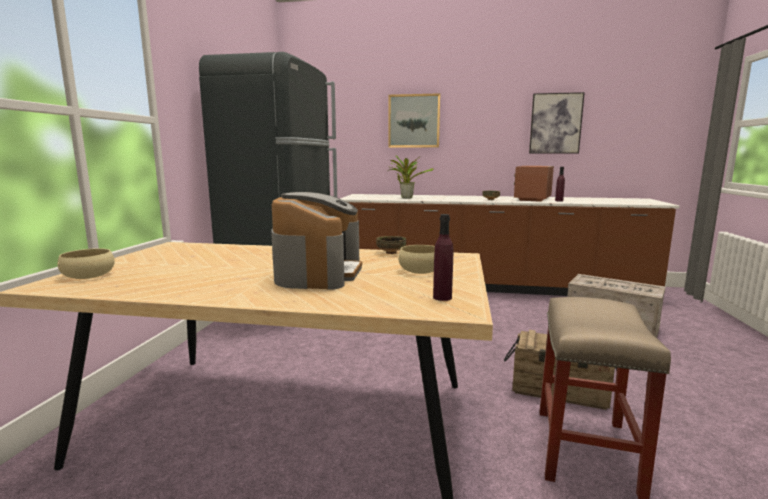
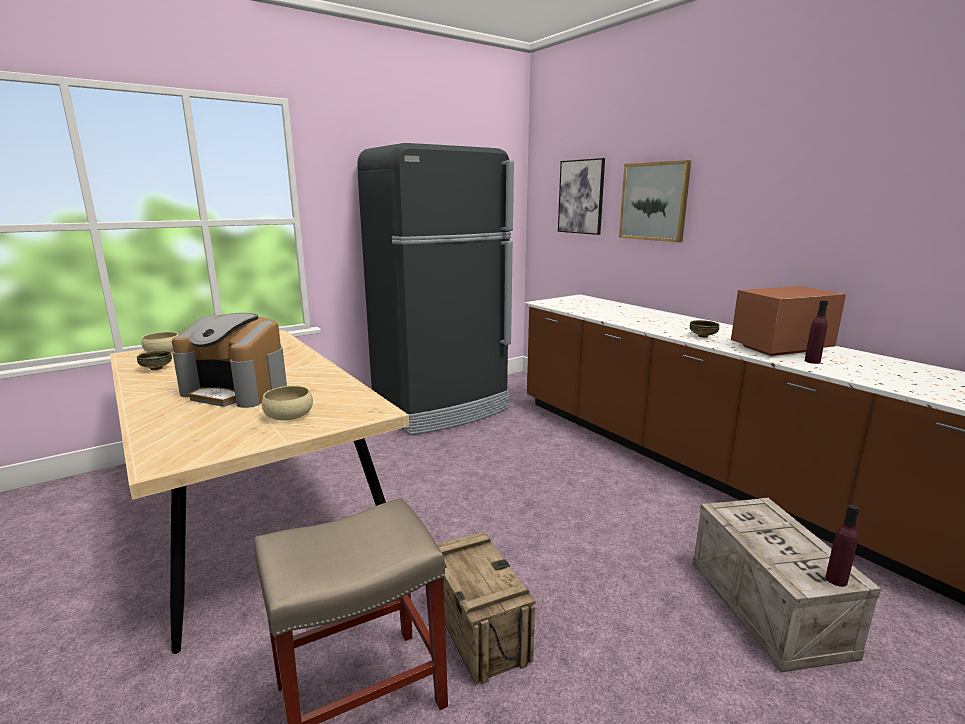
camera: 45 degrees right, 5 degrees up
coffee machine [271,192,362,290] -> coffee machine turned 60 degrees clockwise [172,313,287,408]
bowl [376,236,406,254] -> bowl moved to [137,351,172,370]
potted plant [388,155,433,198] -> none
purple bottle [433,214,453,301] -> purple bottle moved to [825,505,859,587]
picture [529,92,585,154] -> picture moved to [558,158,605,235]

